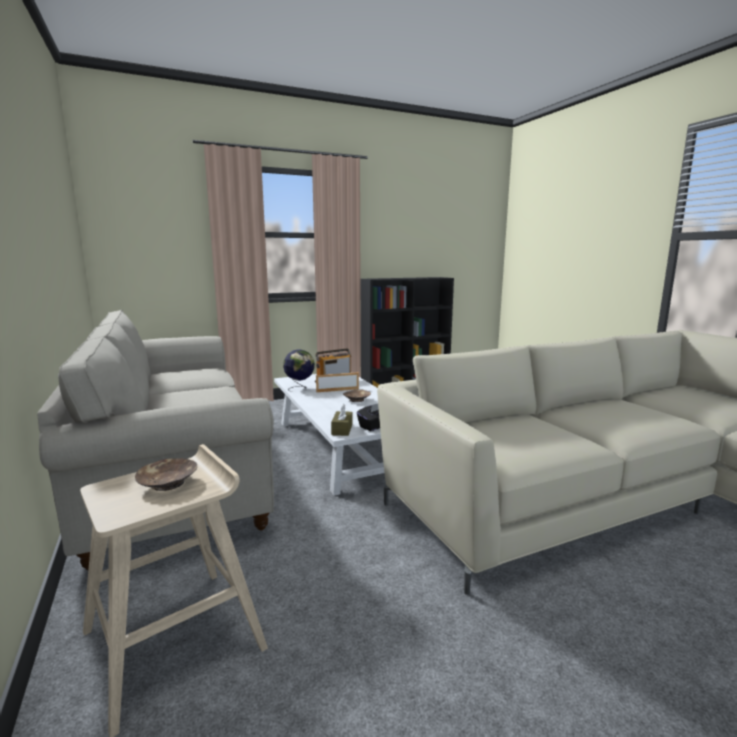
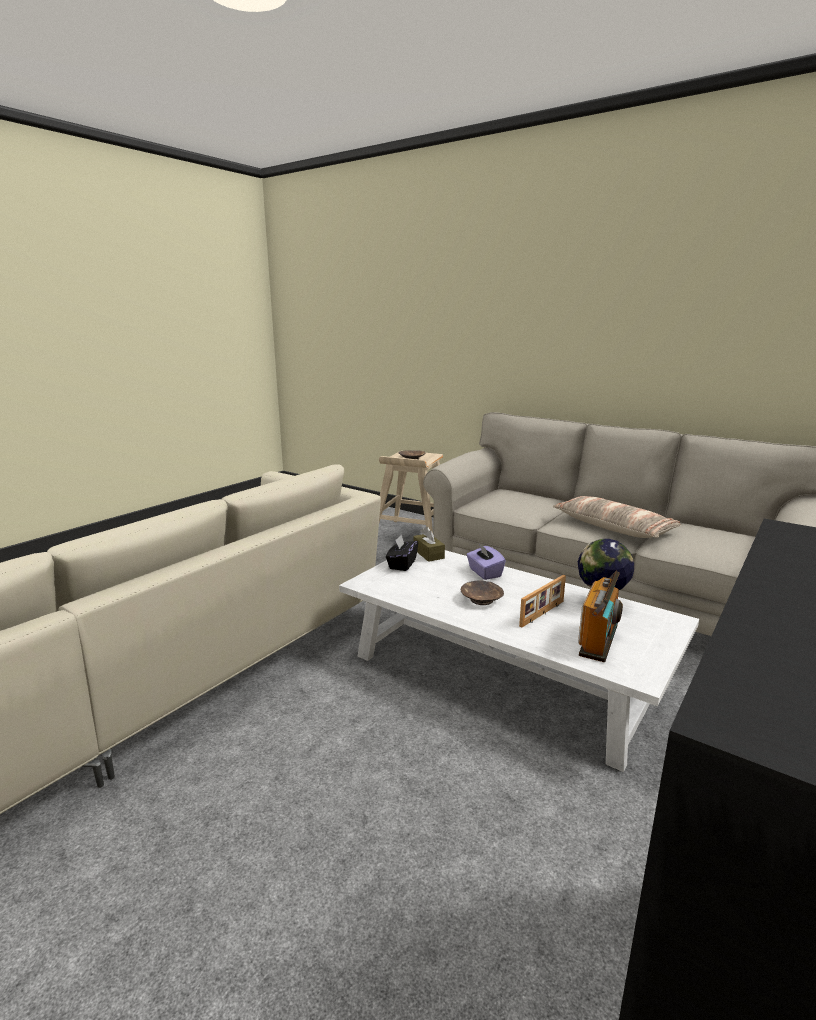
camera: 150 degrees right, 5 degrees up
none -> purple tissue box [466,543,506,580]
none -> pillow [553,496,681,538]

